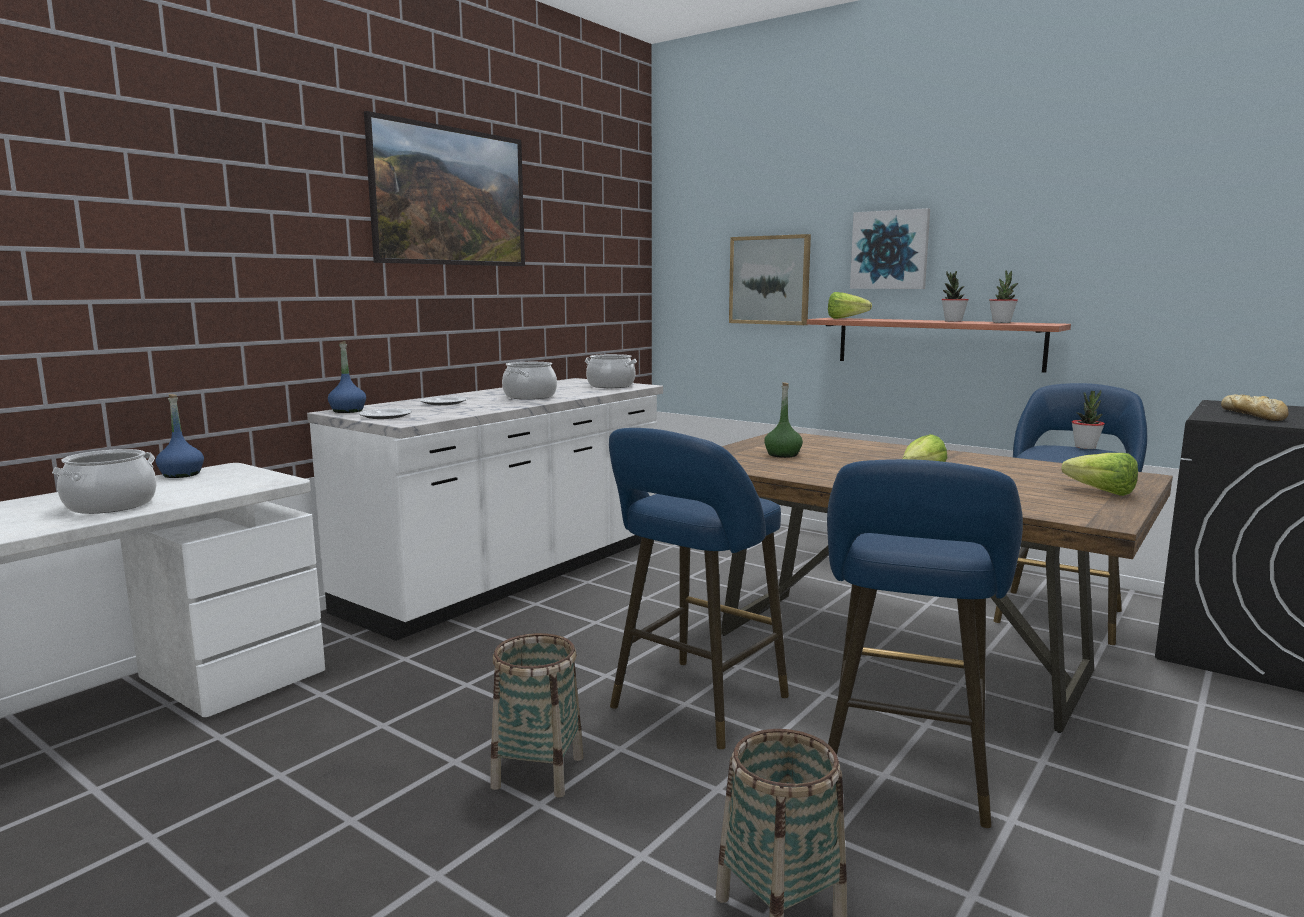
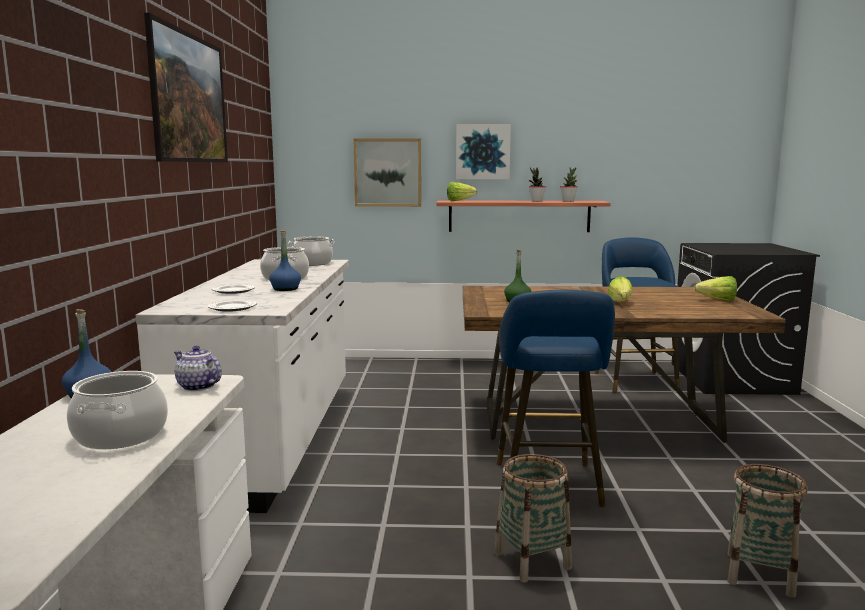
camera: 35 degrees left, 0 degrees up
blue bottle [328,341,366,413] -> blue bottle moved to [269,230,301,291]
blue stool [827,459,1023,828] -> none
potted plant [1072,390,1105,449] -> none
bread [1221,394,1288,421] -> none
none -> teapot [174,346,222,391]

